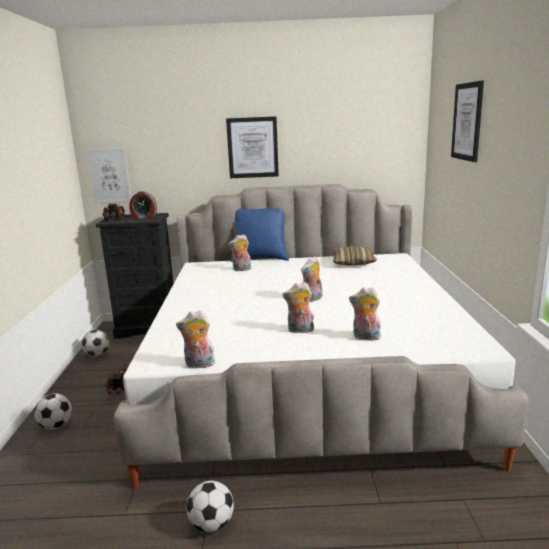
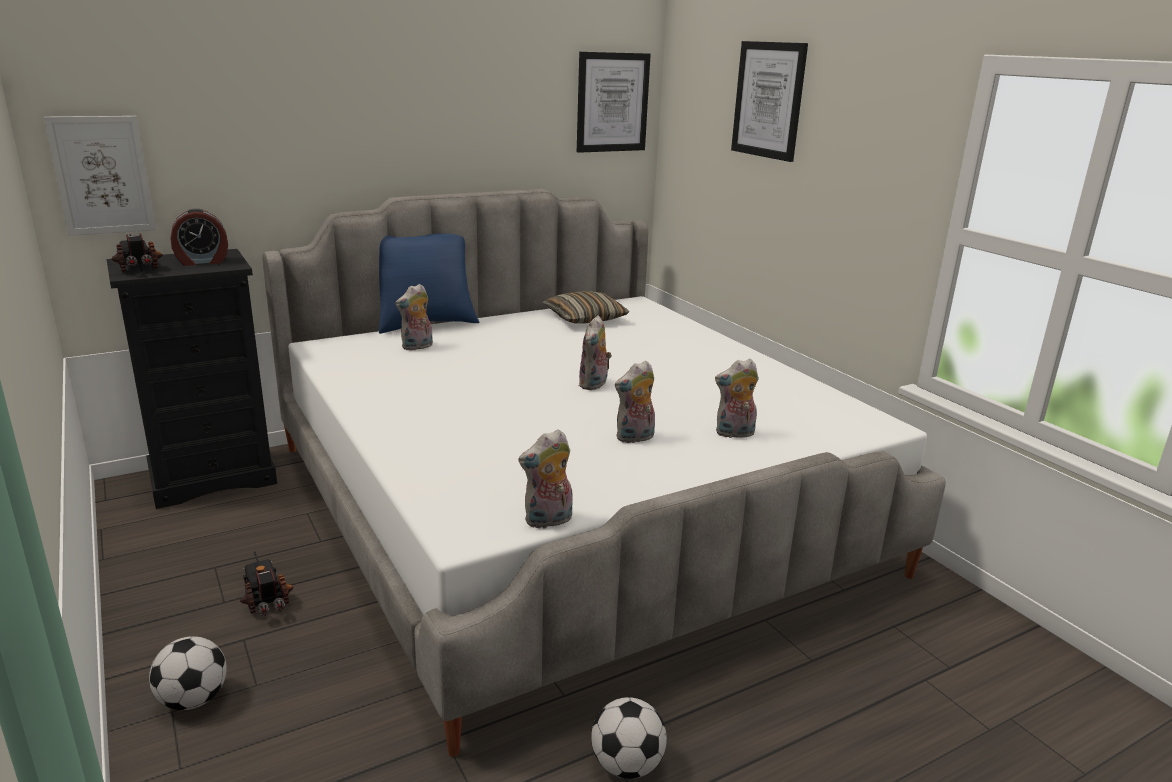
camera: 30 degrees left, 5 degrees up
football [81,330,109,357] -> none
picture [226,116,279,178] -> picture moved to [577,52,651,153]

